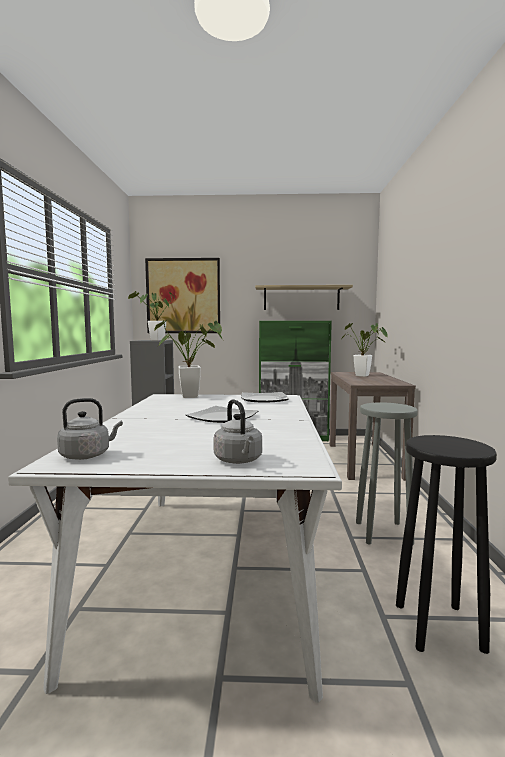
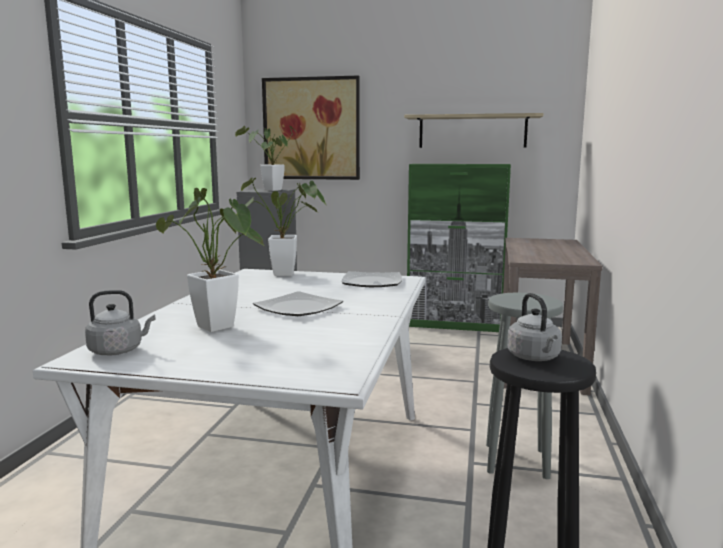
camera: 10 degrees right, 5 degrees up
grey kettle [213,399,262,464] -> grey kettle moved to [507,293,562,361]
potted plant [341,323,388,377] -> potted plant moved to [156,188,264,332]

